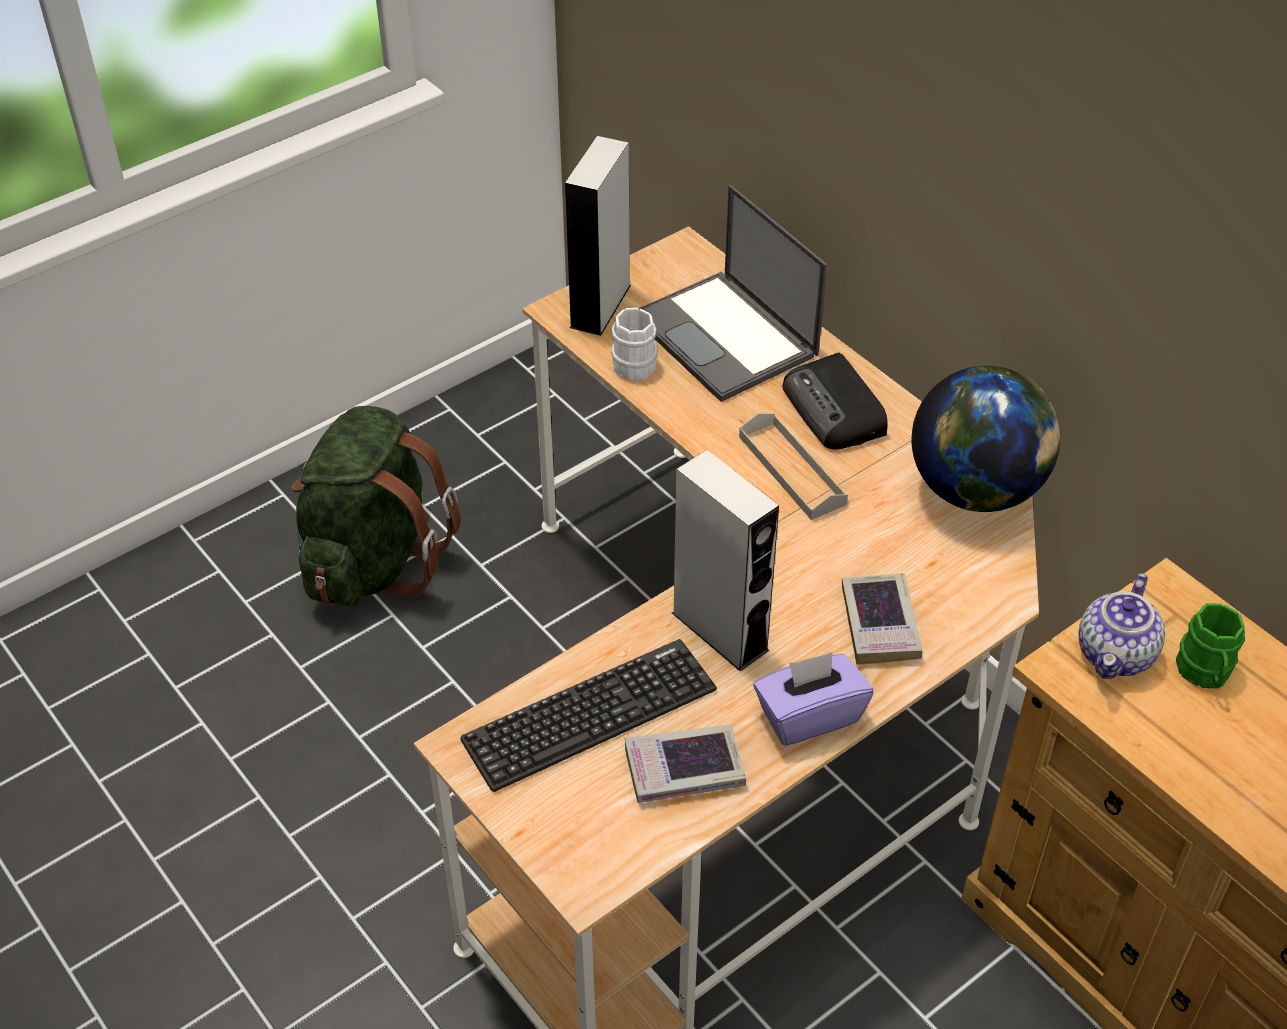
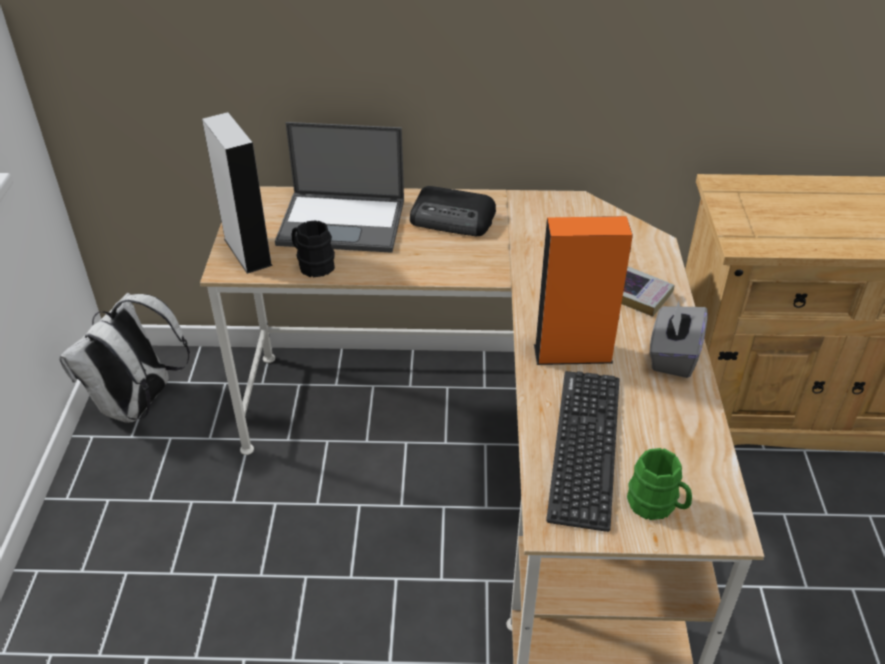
camera: 50 degrees left, 5 degrees down
green backpack [292,406,461,606] -> none
white mug [611,308,658,381] -> black mug [292,220,335,277]
book [625,725,746,803] -> none
grey speaker [672,450,779,672] -> orange speaker [534,216,633,365]
grey tray [739,413,848,520] -> none
purple tissue box [753,652,873,746] -> grey tissue box [650,301,708,378]
globe [911,366,1060,512] -> none
teapot [1079,573,1165,679] -> none
green mug [1176,603,1245,688] -> green mug moved to [627,448,692,520]
none -> white backpack [59,293,190,423]

